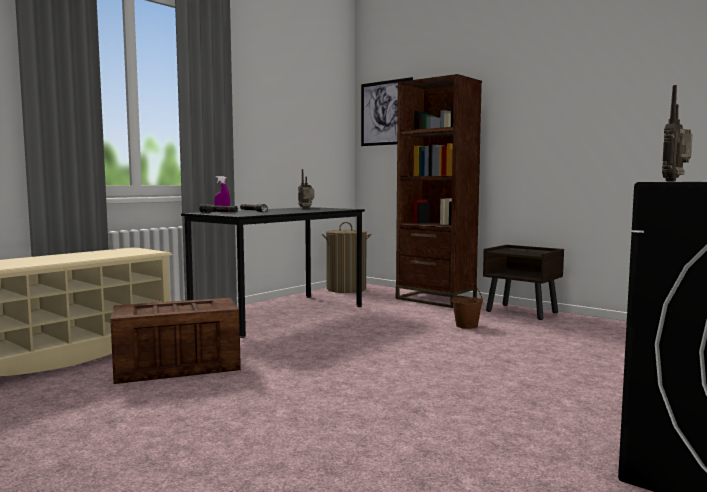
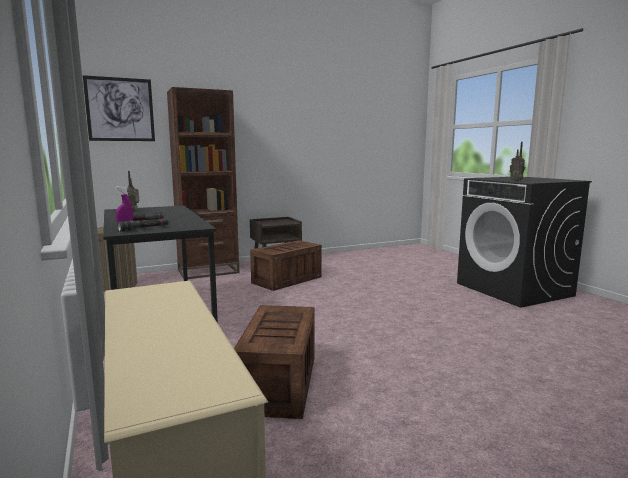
camera: 65 degrees left, 5 degrees up
brown bucket [452,282,483,329] -> crate [250,240,322,291]

